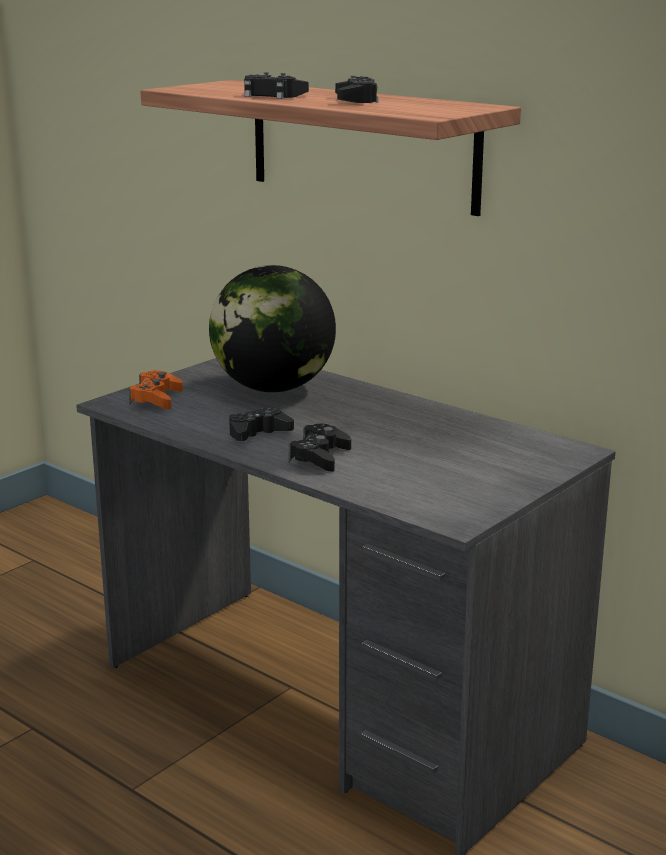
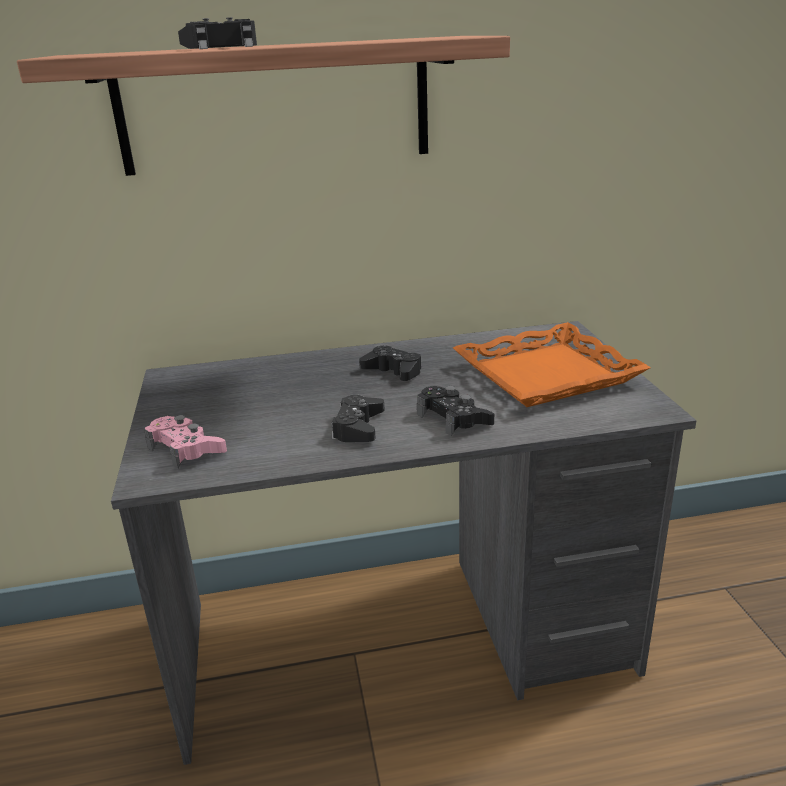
camera: 50 degrees left, 5 degrees up
orange game controller [129,370,183,409] -> pink game controller [144,415,227,469]
globe [209,265,336,392] -> none
black game controller [335,76,379,103] -> black game controller moved to [359,345,421,381]
none -> orange tray [453,322,651,407]

